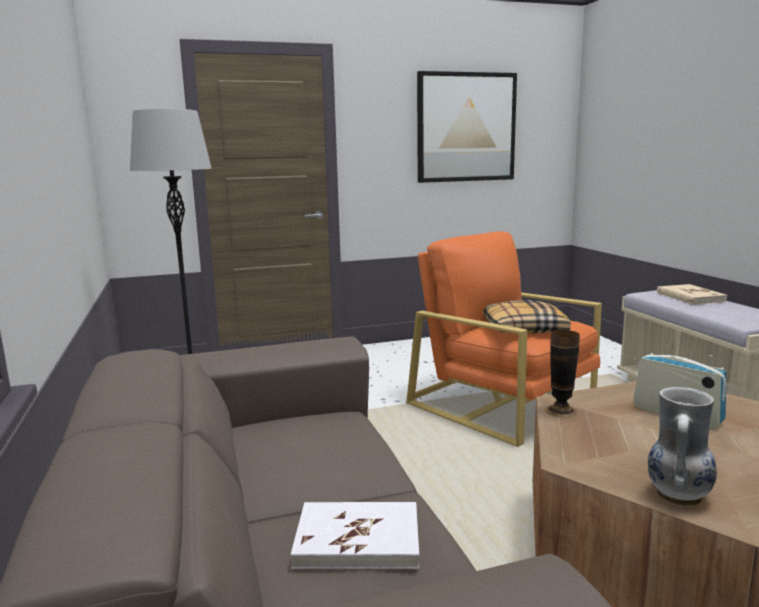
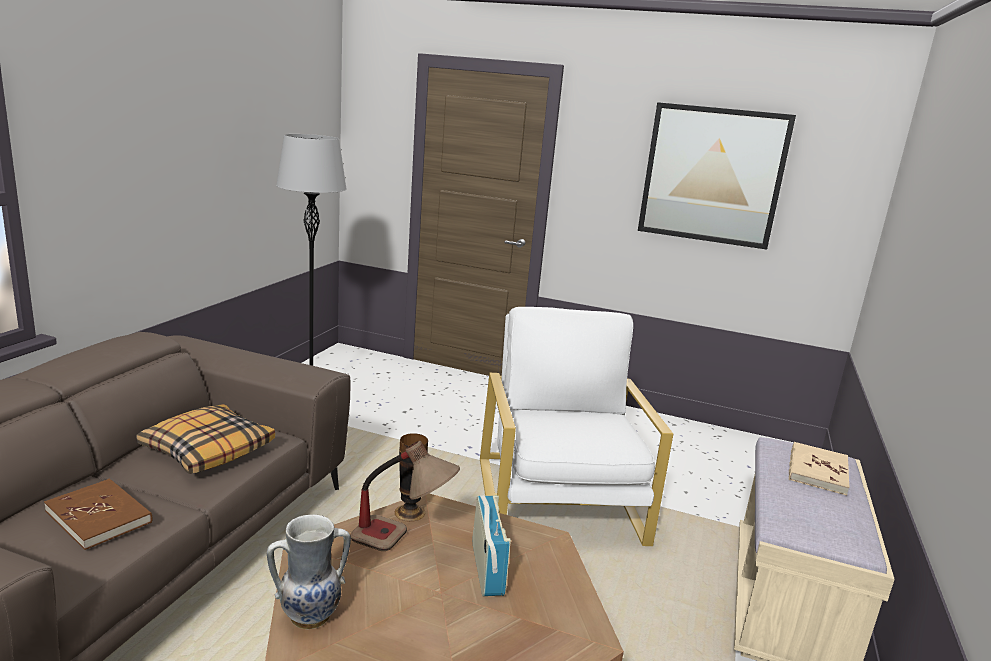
camera: 35 degrees right, 5 degrees up
white book [291,502,419,569] -> brown book [44,479,152,550]
orange armchair [406,231,602,447] -> white armchair [480,307,673,546]
pillow [484,300,571,334] -> pillow moved to [137,404,275,474]
none -> table lamp [350,441,460,551]

